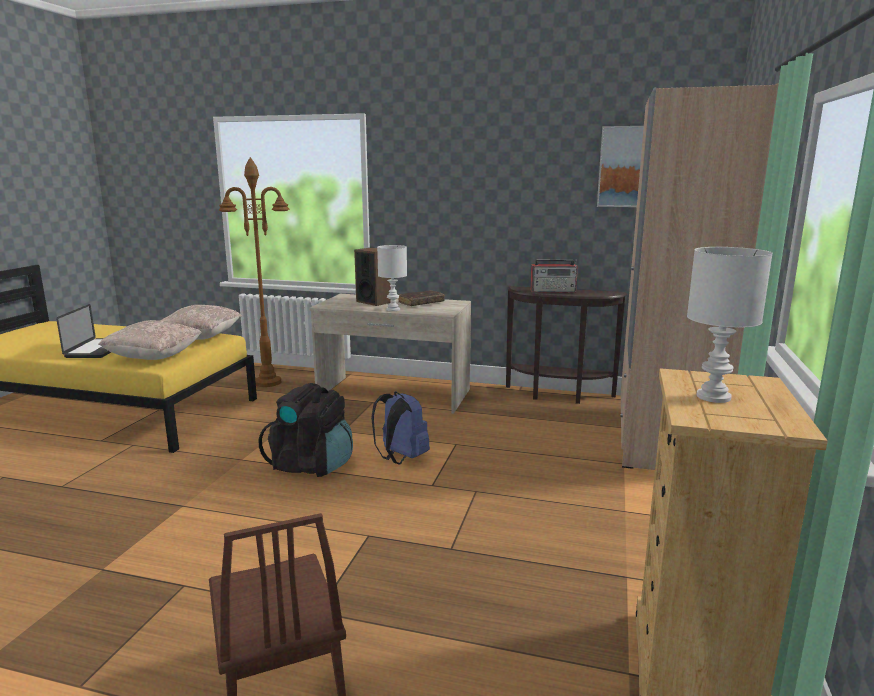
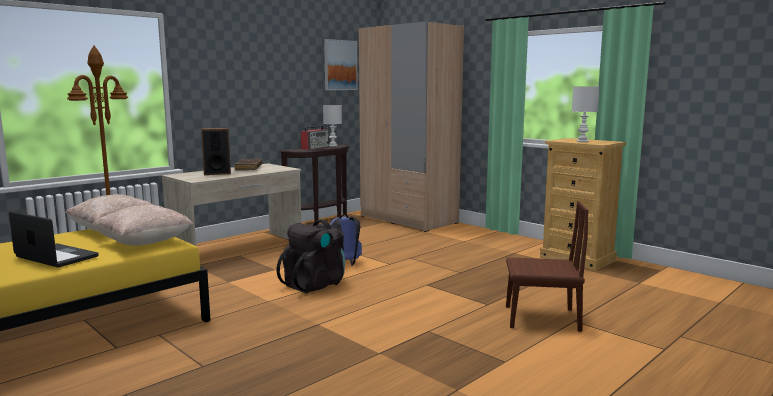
camera: 60 degrees left, 5 degrees down
white table lamp [377,245,407,311] -> white table lamp moved to [323,105,342,146]

